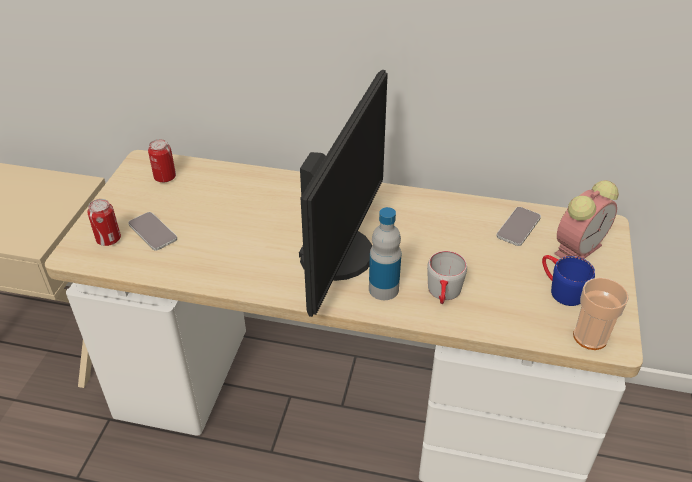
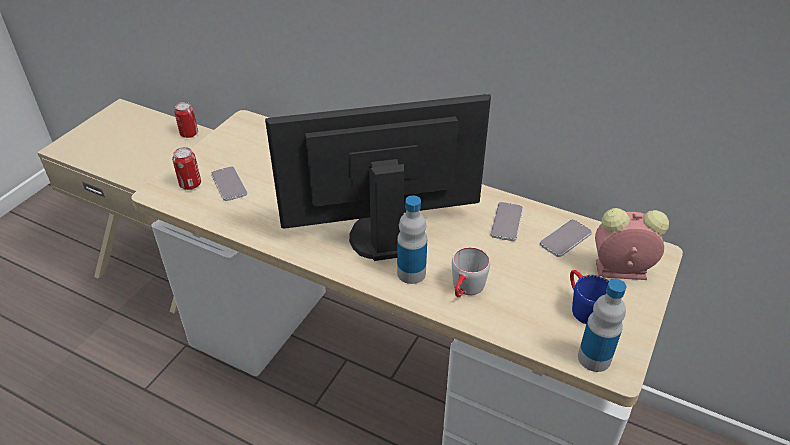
camera: 15 degrees right, 0 degrees up
can [148,139,176,183] -> can moved to [174,102,198,138]
monitor [299,70,388,317] -> monitor turned 135 degrees counterclockwise [265,94,491,261]
alarm clock [554,180,619,259] -> alarm clock turned 150 degrees counterclockwise [595,208,669,280]
cup [573,277,629,350] -> bottle [578,279,626,372]
none -> phone [490,202,523,241]

